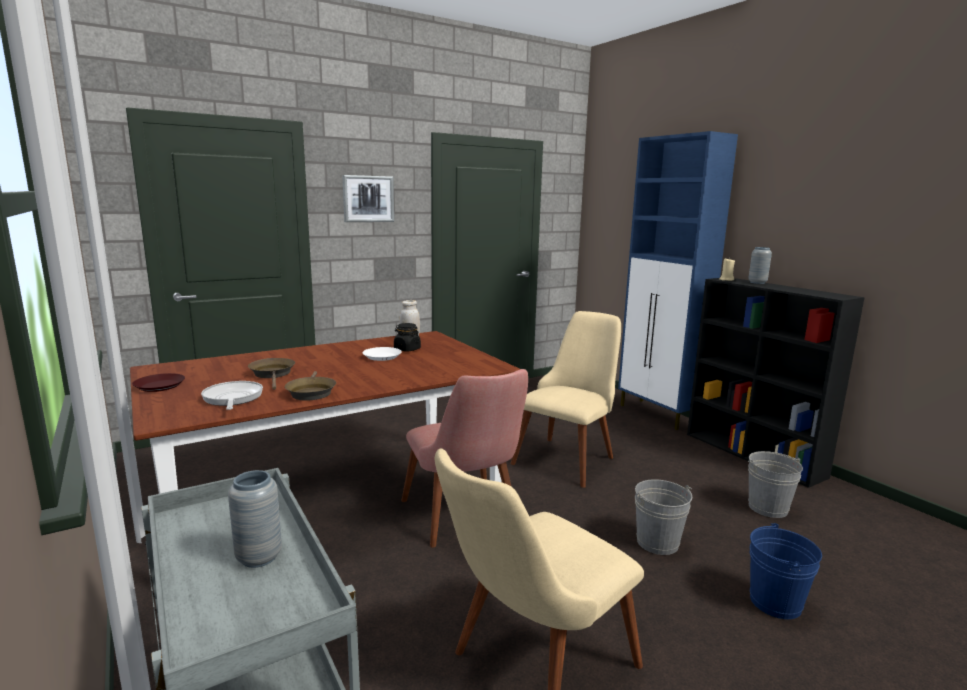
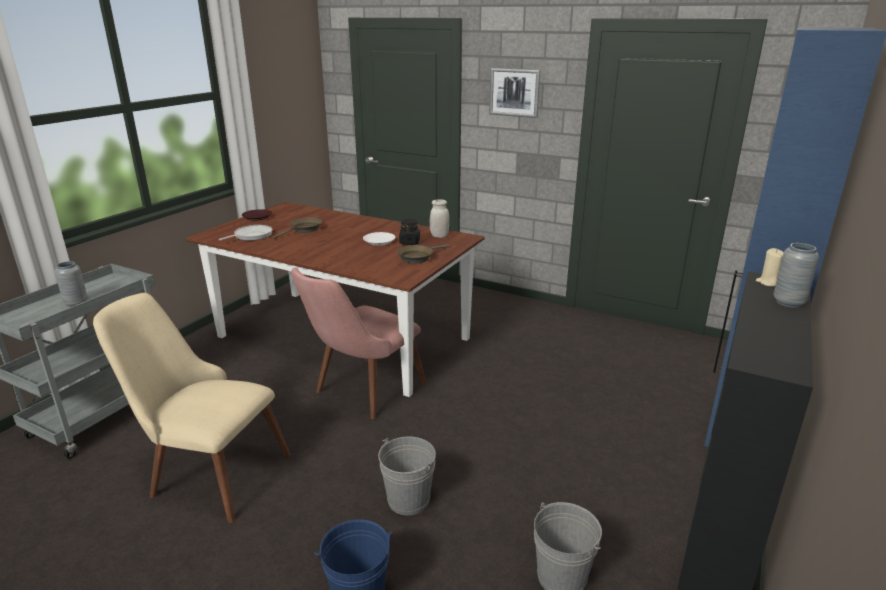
camera: 60 degrees right, 10 degrees up
brown frying pan [285,371,336,401] -> brown frying pan moved to [397,244,449,263]
beige chair [511,311,621,488] -> none

